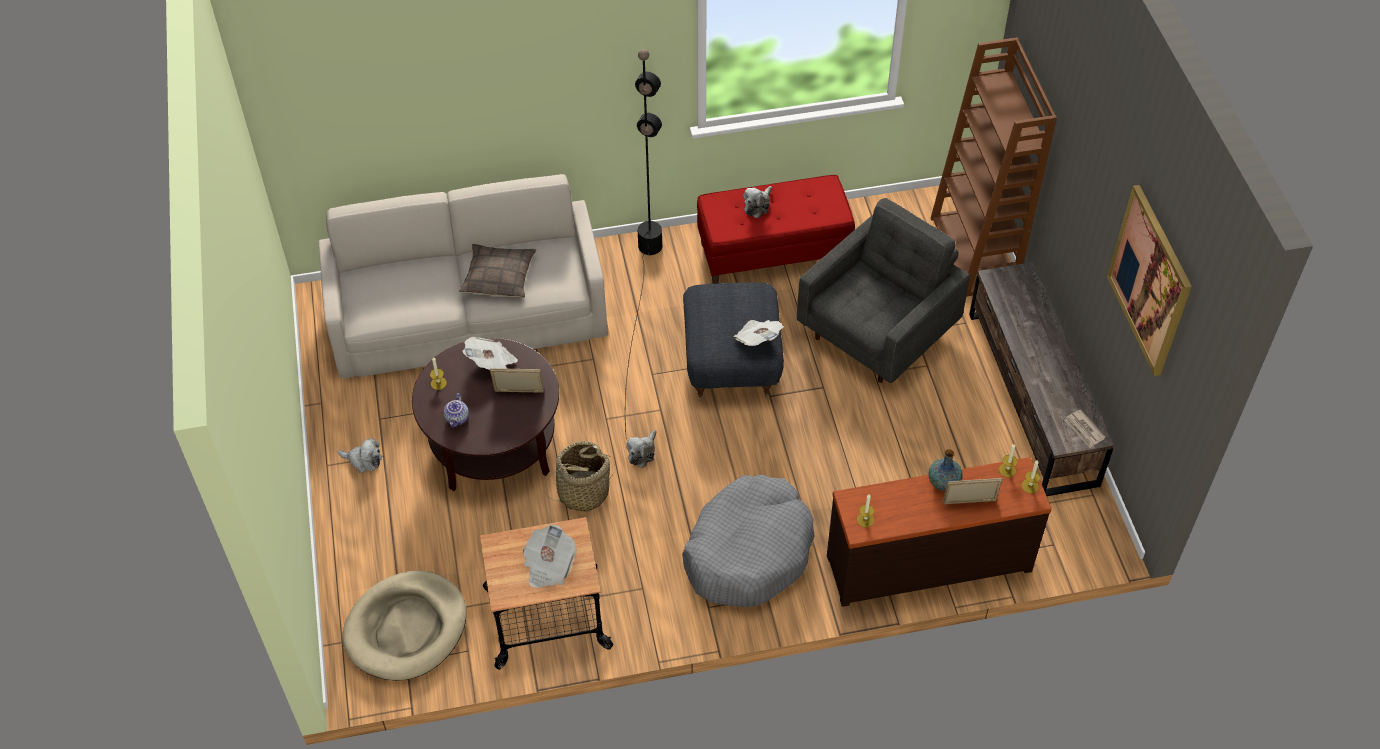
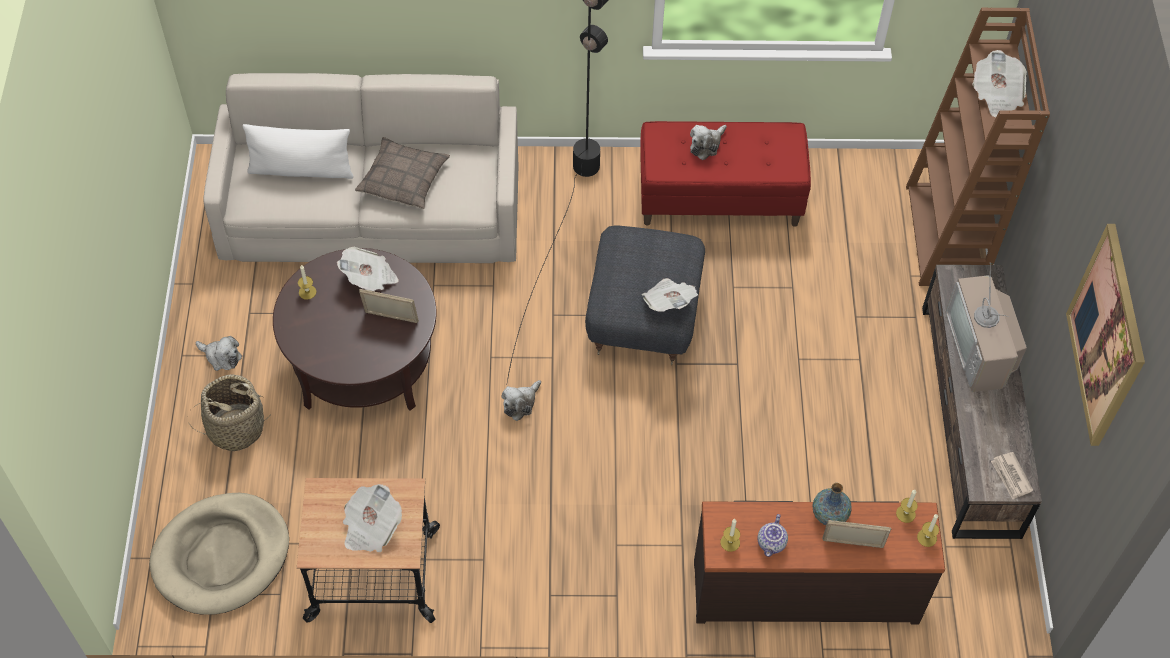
camera: 10 degrees right, 5 degrees up
teapot [444,393,469,428] -> teapot moved to [757,514,788,557]
basket [546,441,614,511] -> basket moved to [187,375,272,451]
grey dog bed [682,475,815,607] -> none
grey armchair [797,198,970,383] -> none
none -> white pillow [243,124,354,179]
none -> television [946,262,1027,392]
none -> newspaper [973,50,1027,117]

